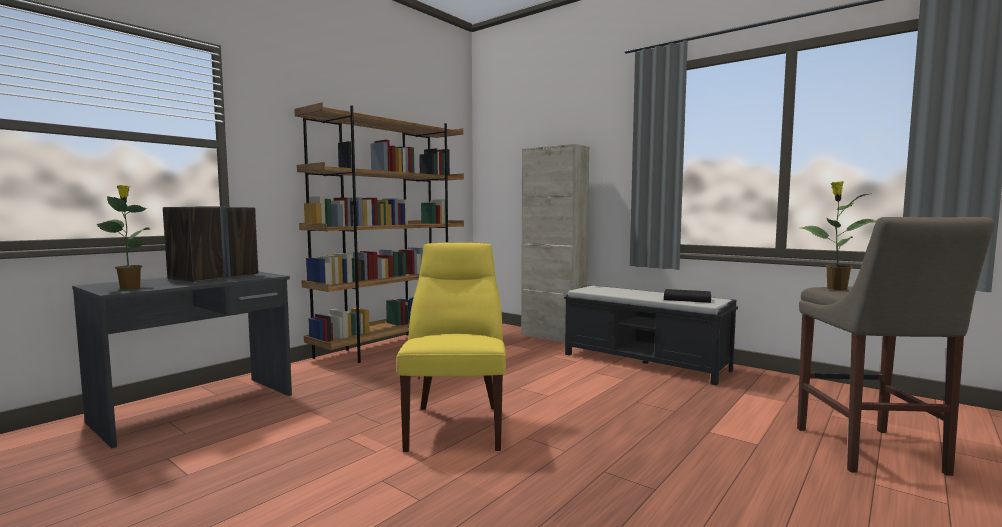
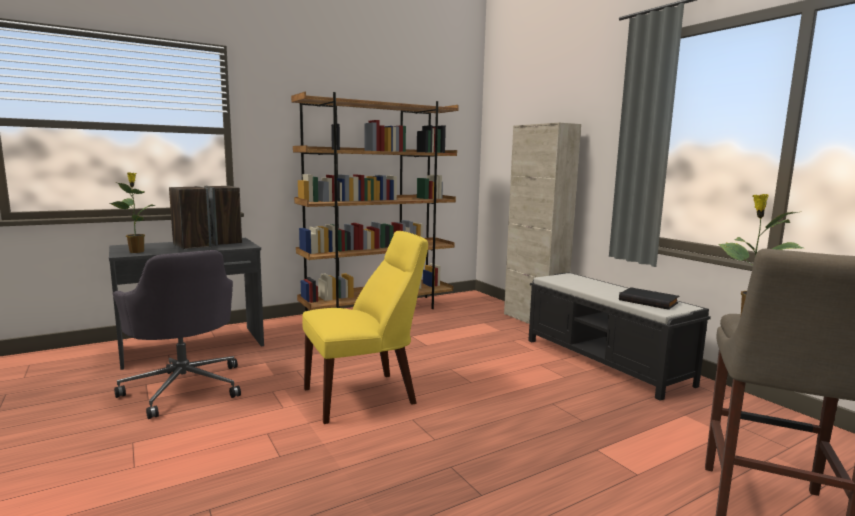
camera: 20 degrees right, 5 degrees up
yellow chair [397,242,506,452] -> yellow chair turned 45 degrees clockwise [302,231,428,424]
none -> grey office chair [113,250,241,419]

